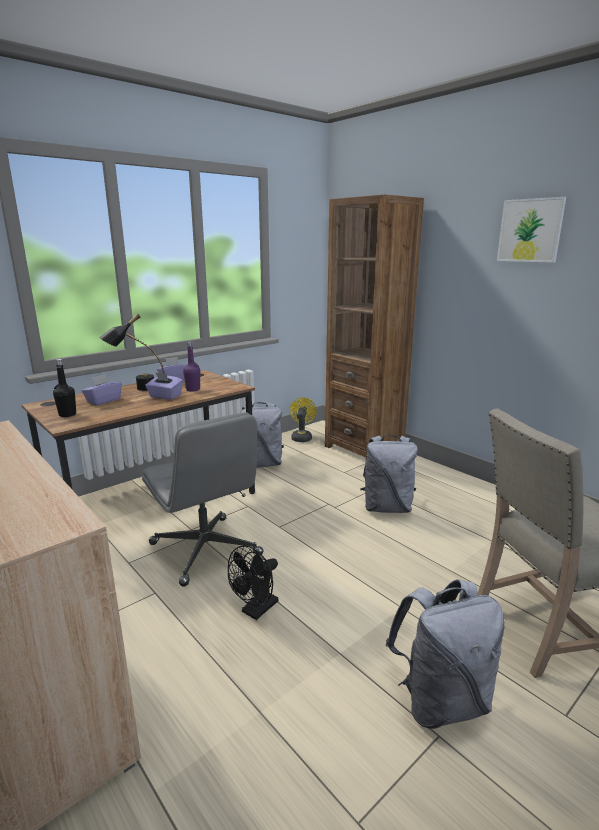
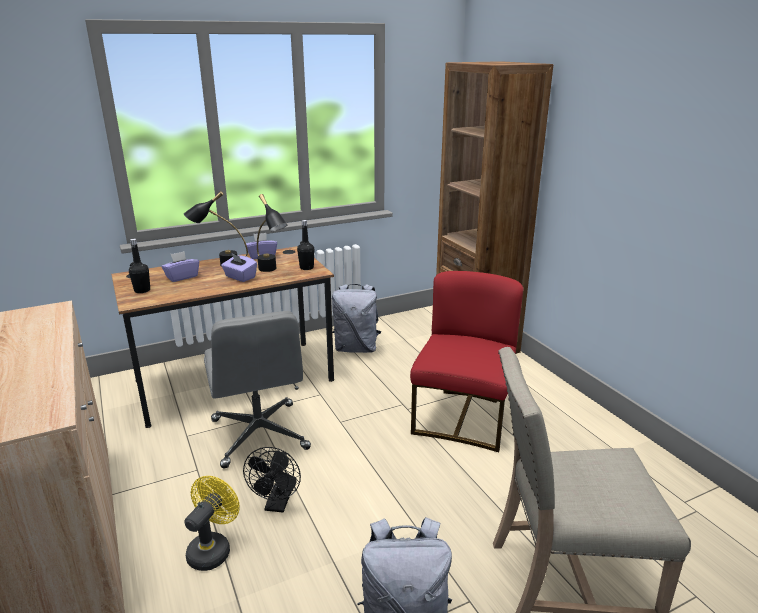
camera: 15 degrees right, 5 degrees up
purple bottle [183,341,200,392] -> black table lamp [257,194,287,272]
black fan [228,545,279,620] -> black fan turned 45 degrees counterclockwise [243,447,301,512]
yellow fan [290,397,317,442] -> yellow fan moved to [184,476,240,571]
grey backpack [360,435,418,513] -> red chair [410,271,523,452]
picture [497,197,566,263] -> none
none -> black bottle [297,220,314,270]

